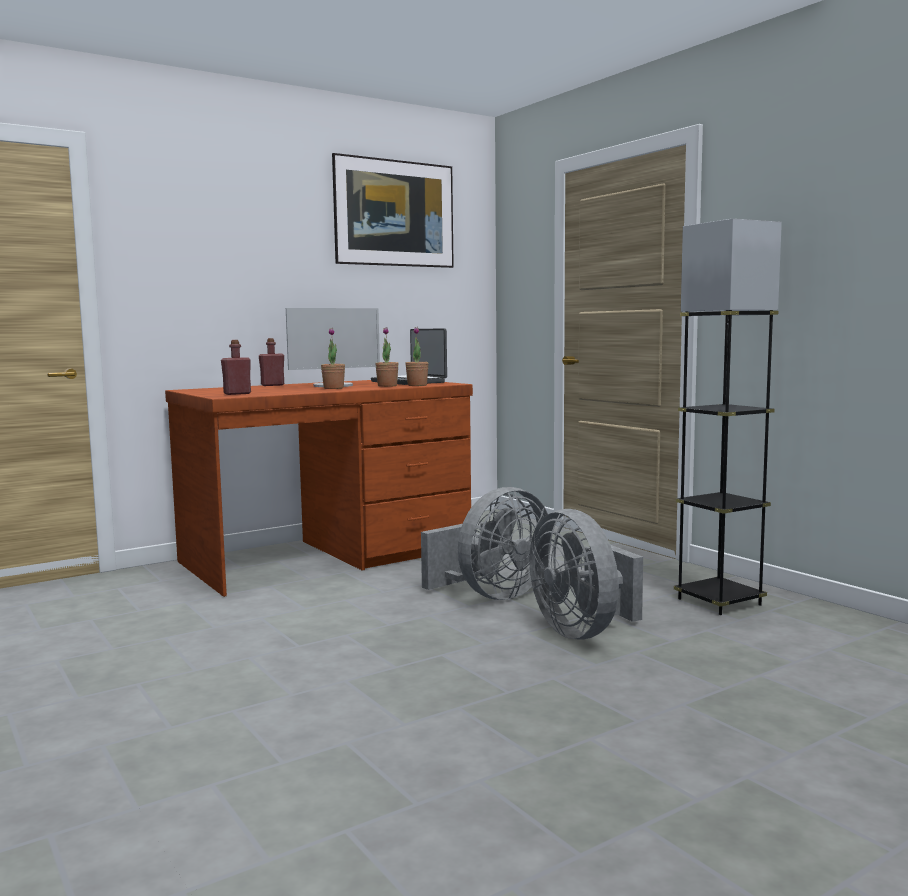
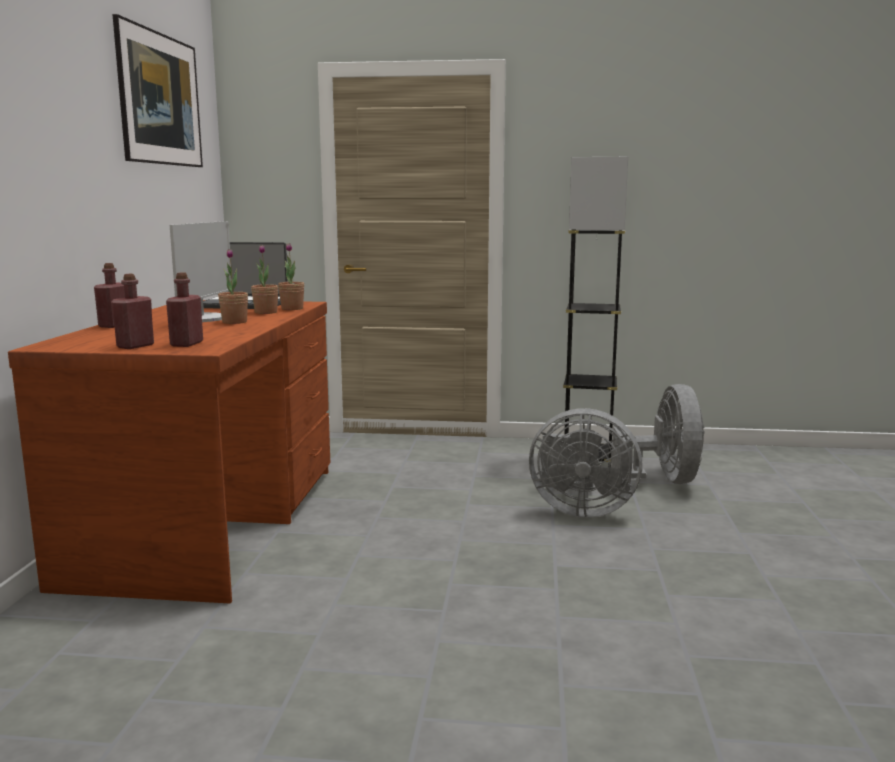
camera: 50 degrees left, 5 degrees up
grey fan [421,487,551,600] -> grey fan moved to [611,384,705,493]
none -> red bottle [111,274,154,349]

